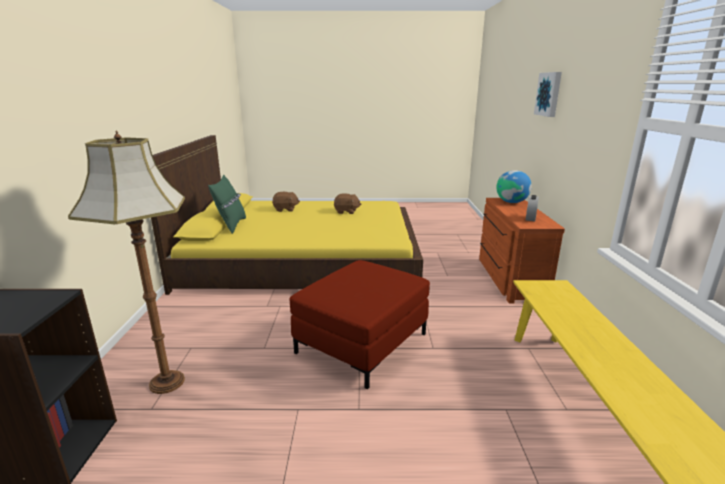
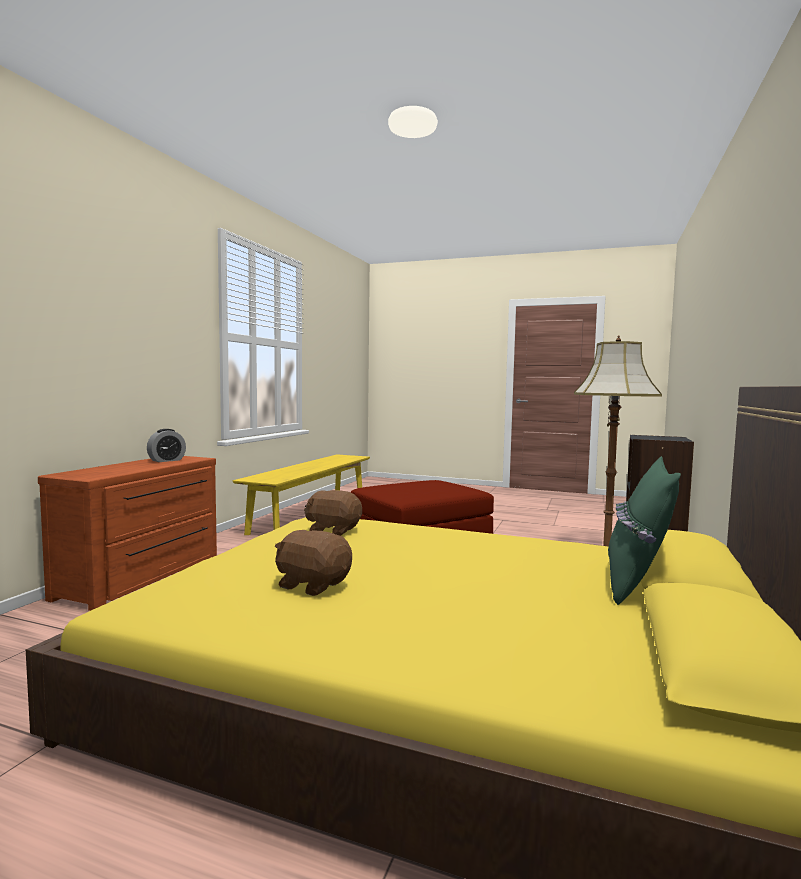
camera: 160 degrees left, 15 degrees down
brown plush toy [272,192,300,212] -> brown plush toy moved to [304,490,362,536]
globe [497,170,532,203] -> none
picture [534,72,562,117] -> none

